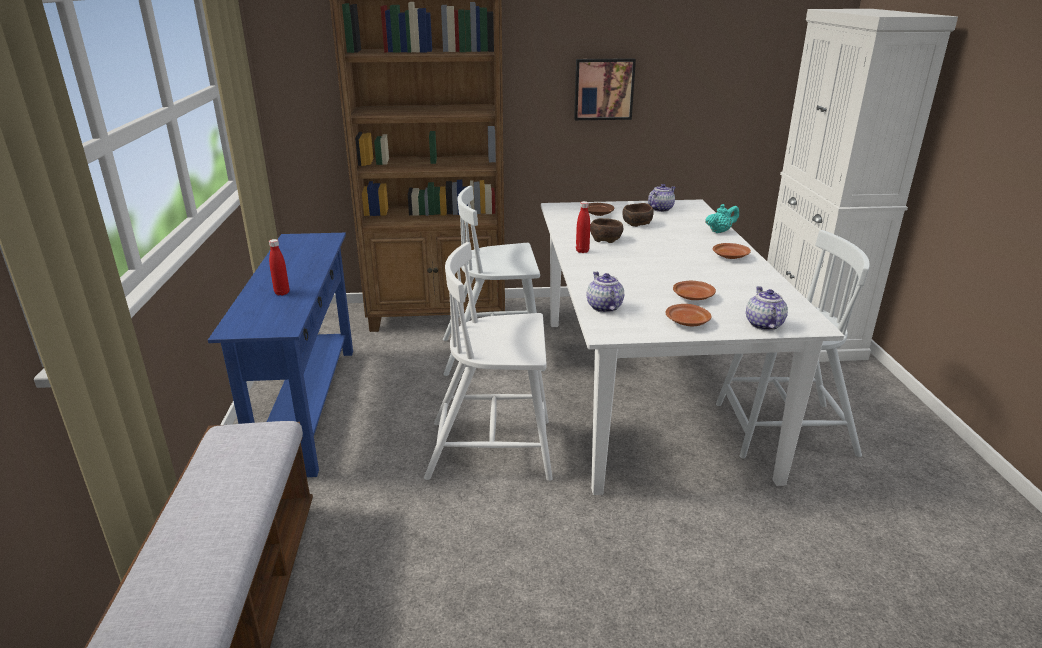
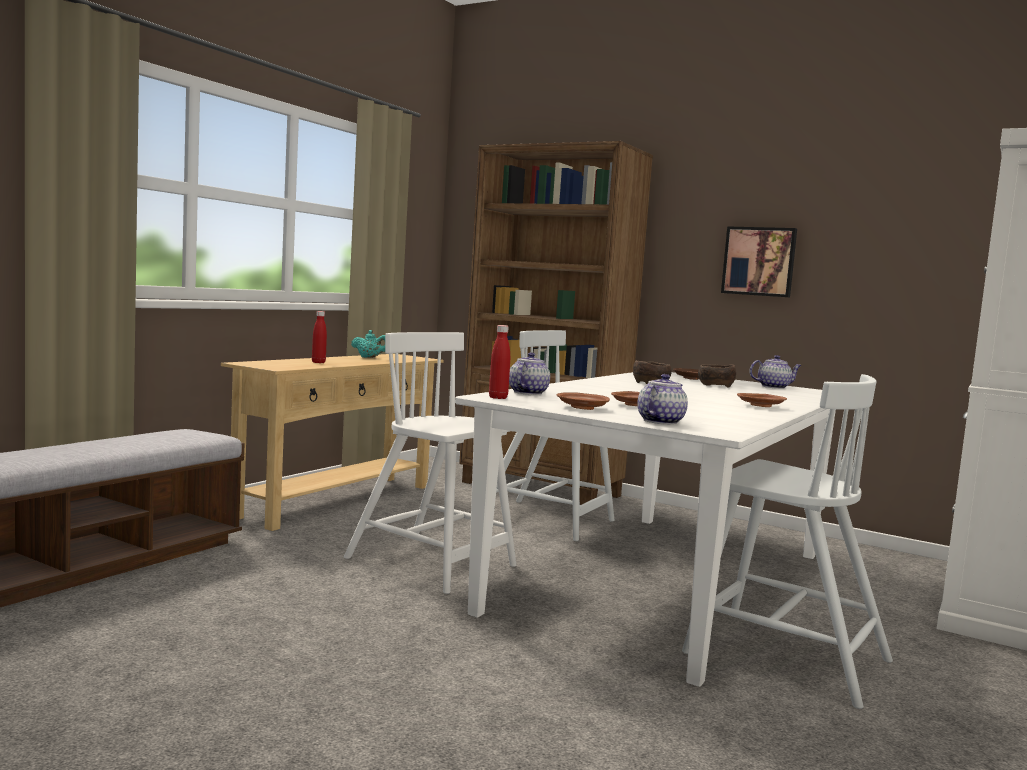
camera: 35 degrees right, 20 degrees down
blue console table [208,233,353,477] -> beige console table [221,354,443,531]
red bottle [576,201,590,253] -> red bottle moved to [489,325,510,399]
turquoise teapot [705,204,739,233] -> turquoise teapot moved to [351,330,385,358]

